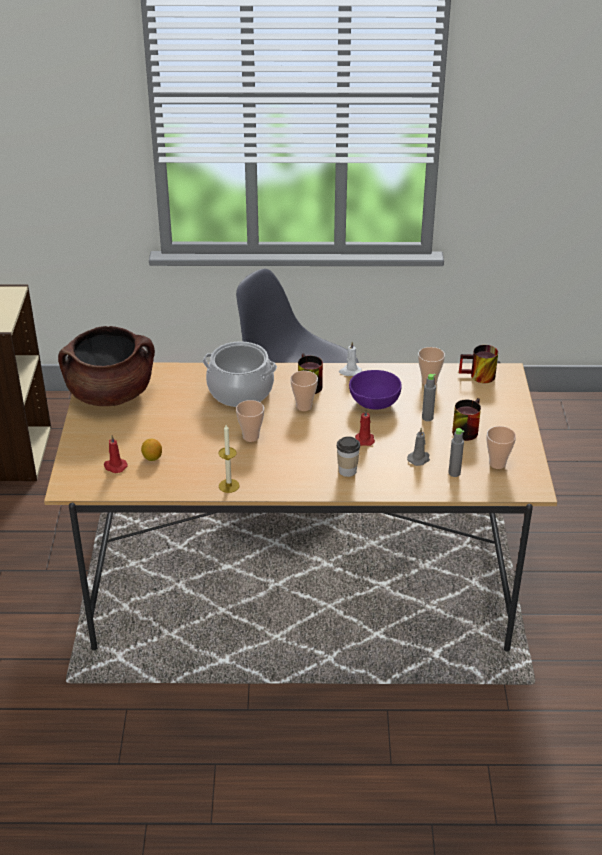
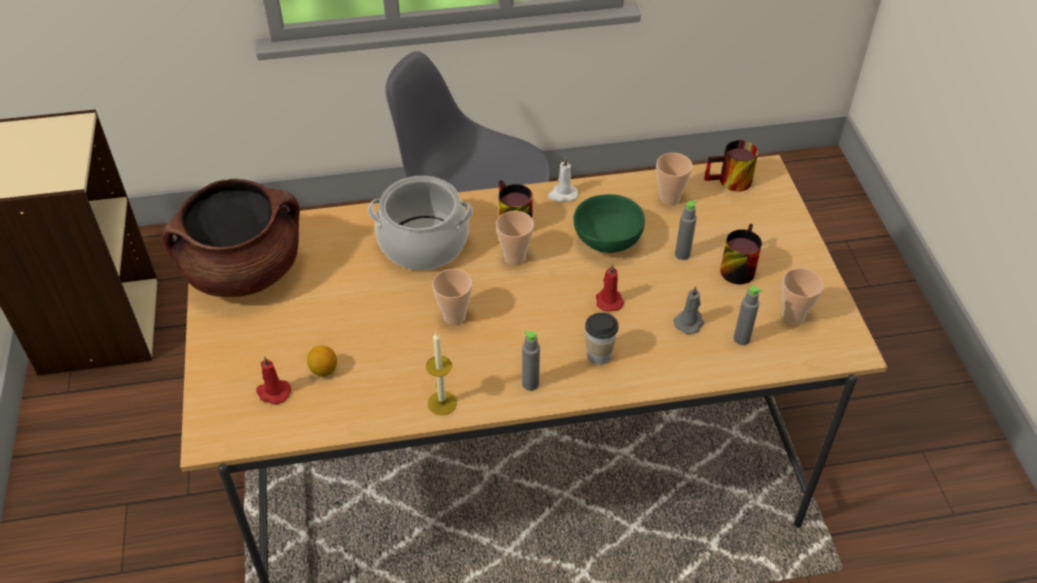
camera: 10 degrees left, 10 degrees up
purple bowl [349,370,402,410] -> green bowl [573,194,645,253]
none -> grey bottle [522,331,540,391]

